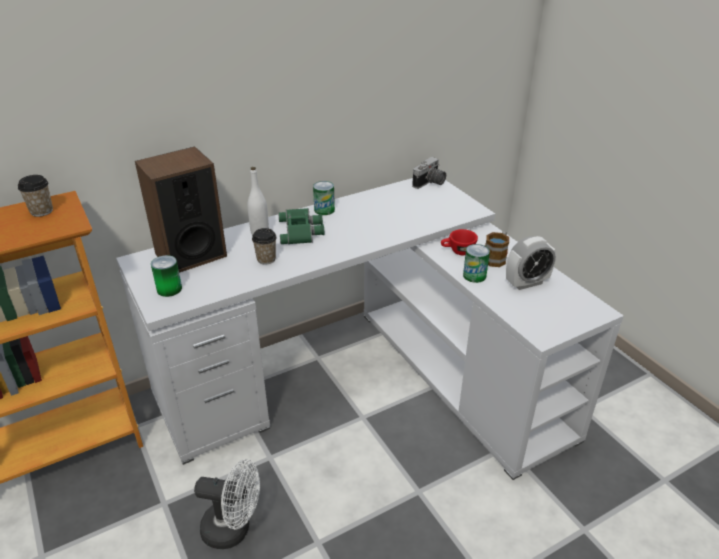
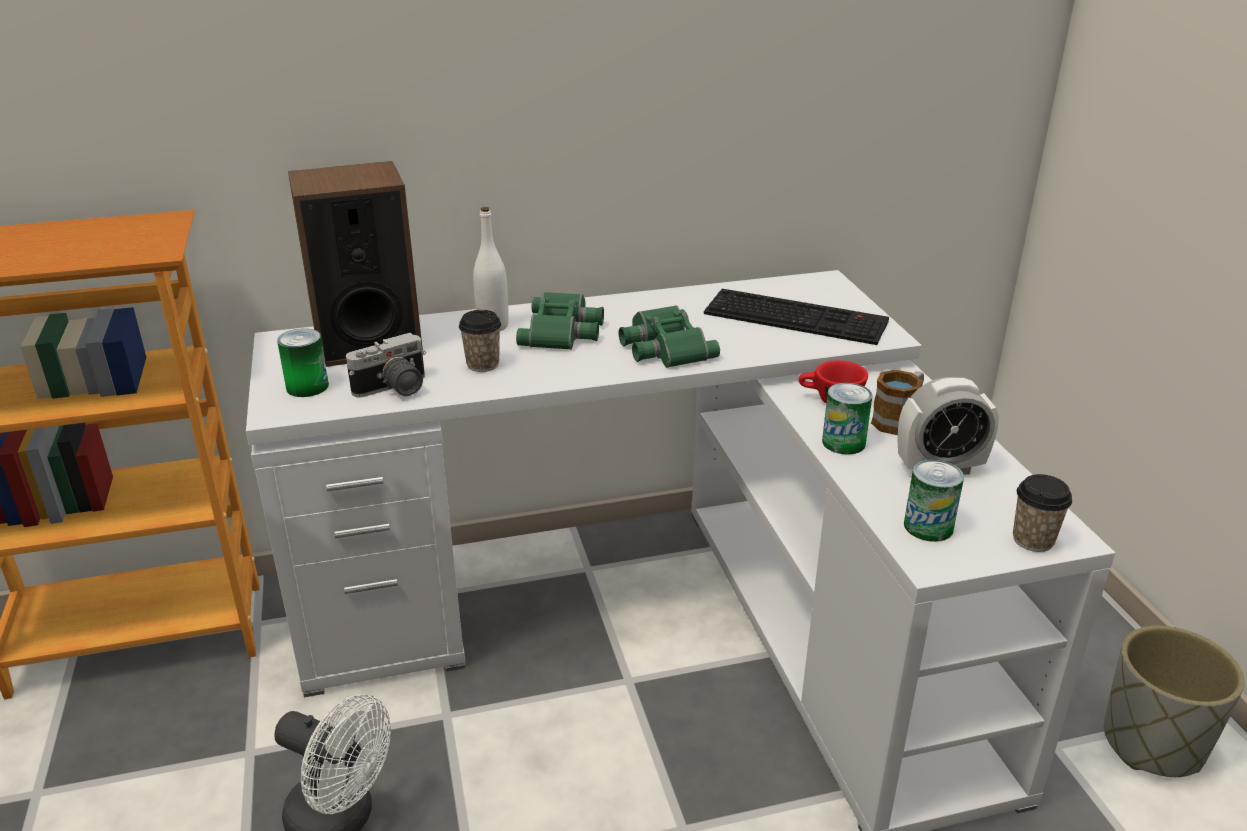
camera: 15 degrees right, 5 degrees down
cup [18,175,53,217] -> cup moved to [1013,474,1072,552]
can [313,181,335,215] -> can moved to [904,460,964,542]
camera [412,157,446,189] -> camera moved to [346,333,426,398]
none -> green binoculars [618,305,720,368]
none -> keyboard [704,289,889,345]
none -> grey planter [1104,626,1245,777]

